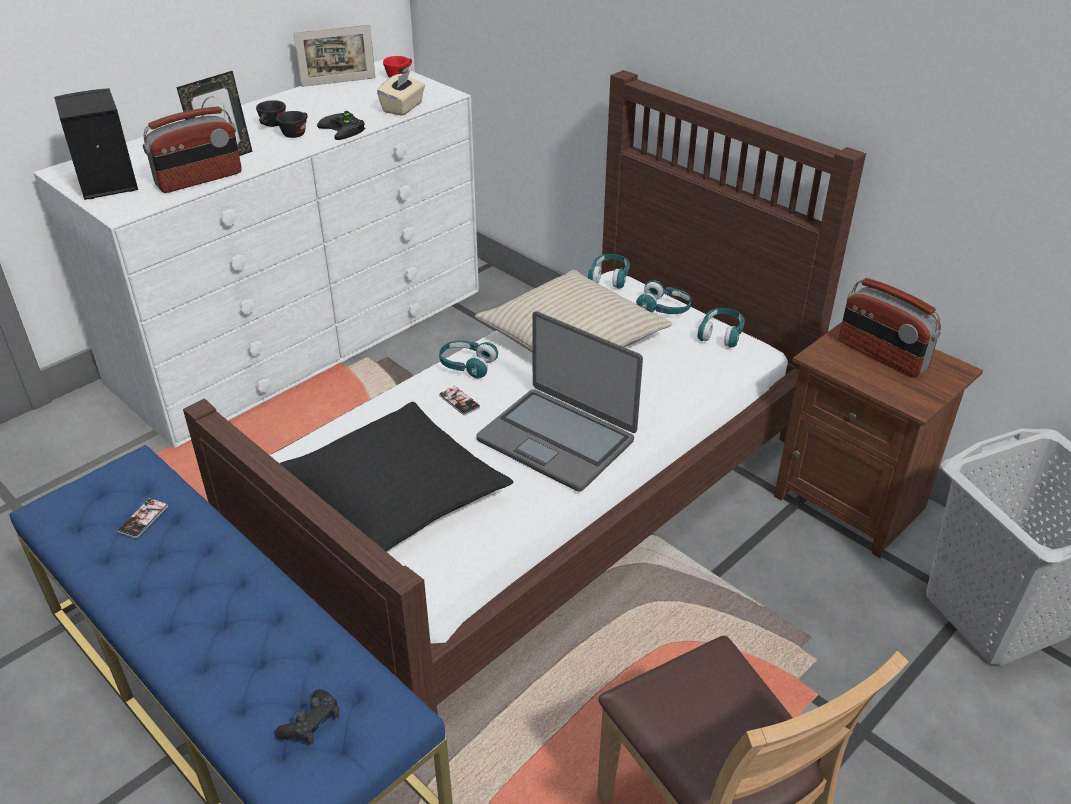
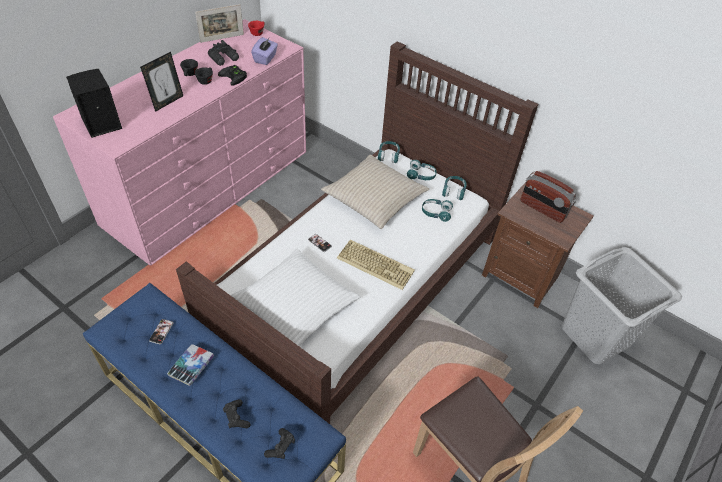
camera: 10 degrees left, 10 degrees up
white dresser [34,60,479,448] -> pink dresser [53,19,306,266]
radio [143,106,242,193] -> none
black pillow [280,402,514,552] -> white pillow [231,249,360,347]
beige tissue box [377,70,425,116] -> purple tissue box [251,37,278,65]
turquoise headphones [439,340,498,379] -> turquoise headphones moved to [422,199,453,222]
laptop [476,311,643,492] -> keyboard [337,240,415,290]
none -> book [167,344,214,386]
none -> black binoculars [208,40,239,66]
none -> black game controller [223,399,250,428]

